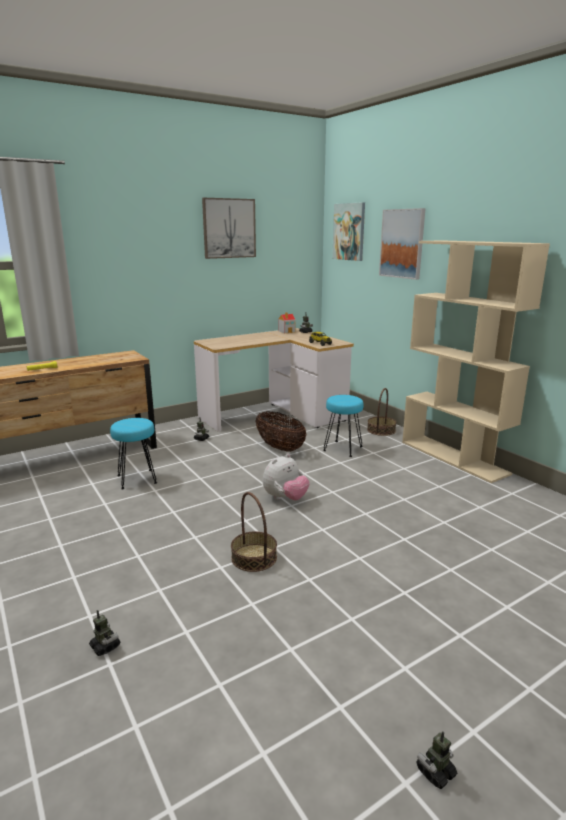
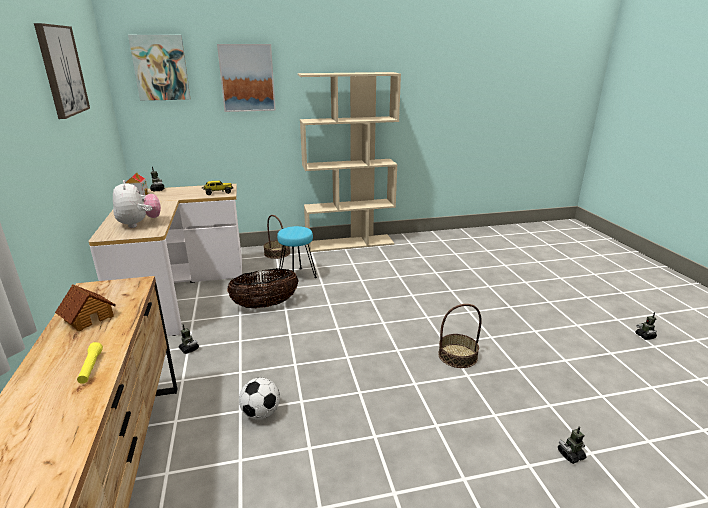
camera: 70 degrees left, 5 degrees up
turquoise stool [110,418,157,489] -> football [239,378,280,420]
plush toy [263,454,310,500] -> plush toy moved to [113,180,161,228]
none -> toy house [55,284,116,331]

